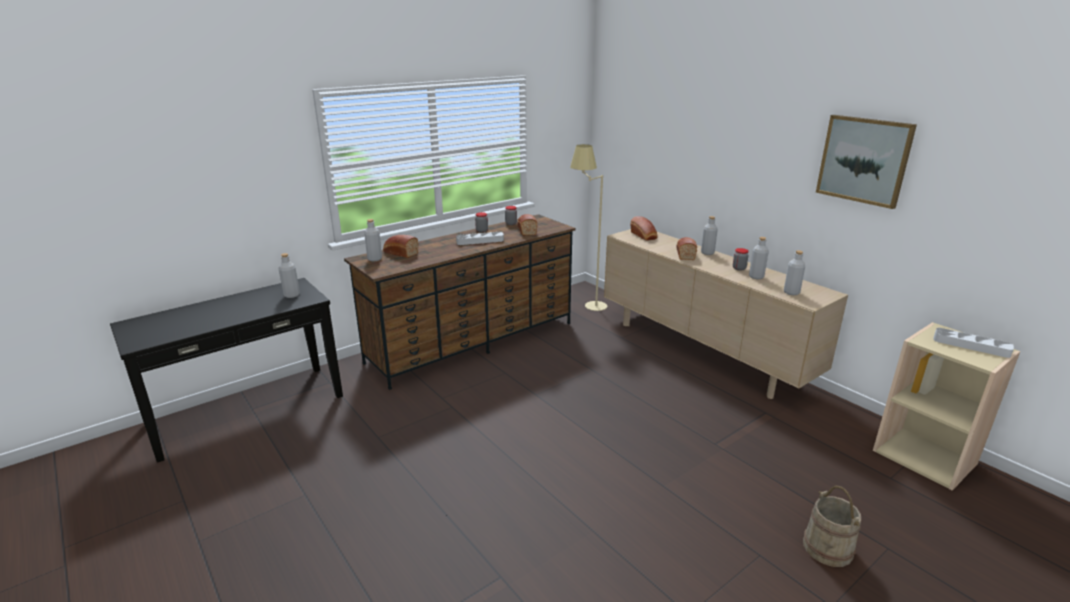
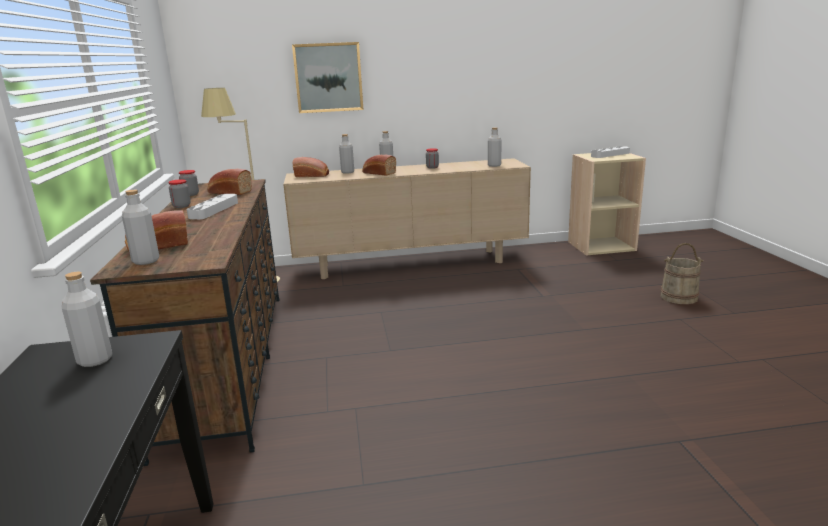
camera: 60 degrees left, 5 degrees down
grey bottle [749,237,769,279] -> grey bottle moved to [339,134,354,174]
picture [816,115,917,209] -> picture moved to [292,42,363,113]

